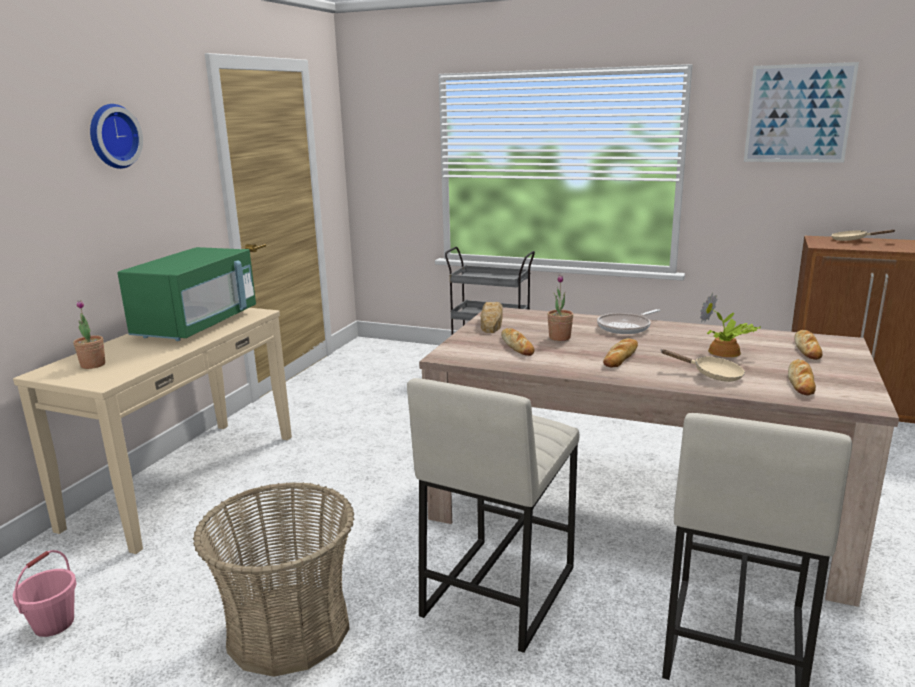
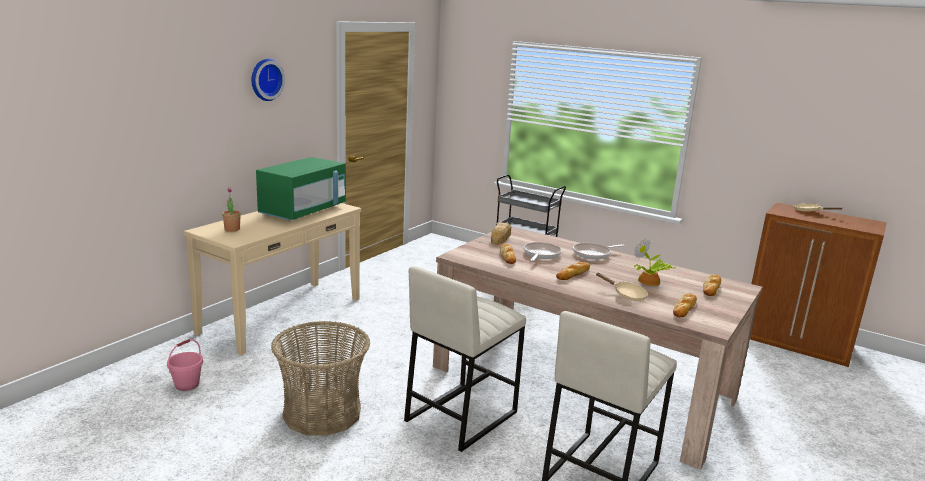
camera: 10 degrees right, 0 degrees up
potted plant [547,275,573,341] -> frying pan [524,242,562,261]
picture [744,62,859,163] -> none

